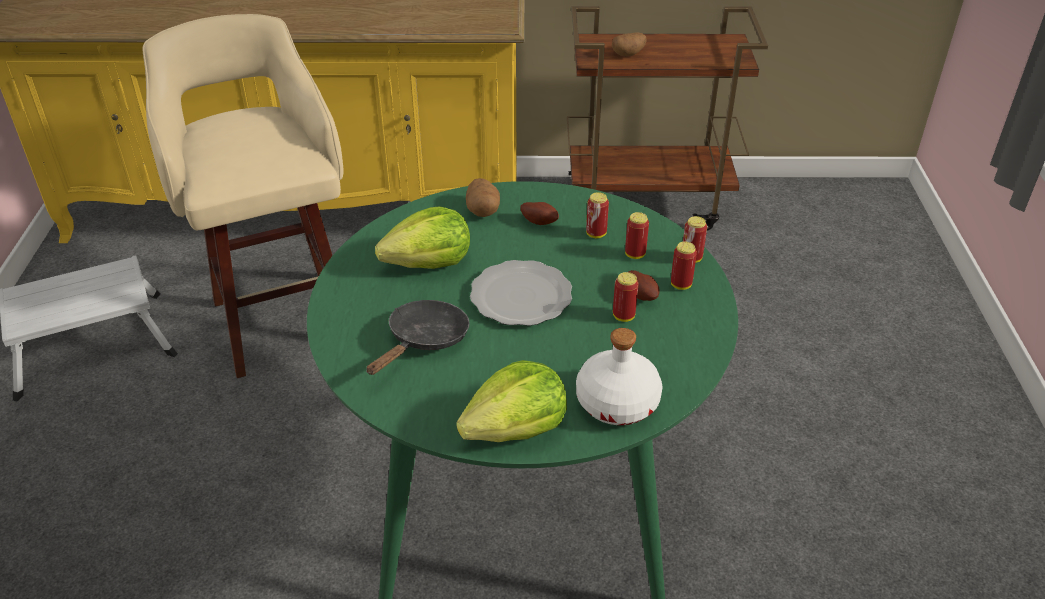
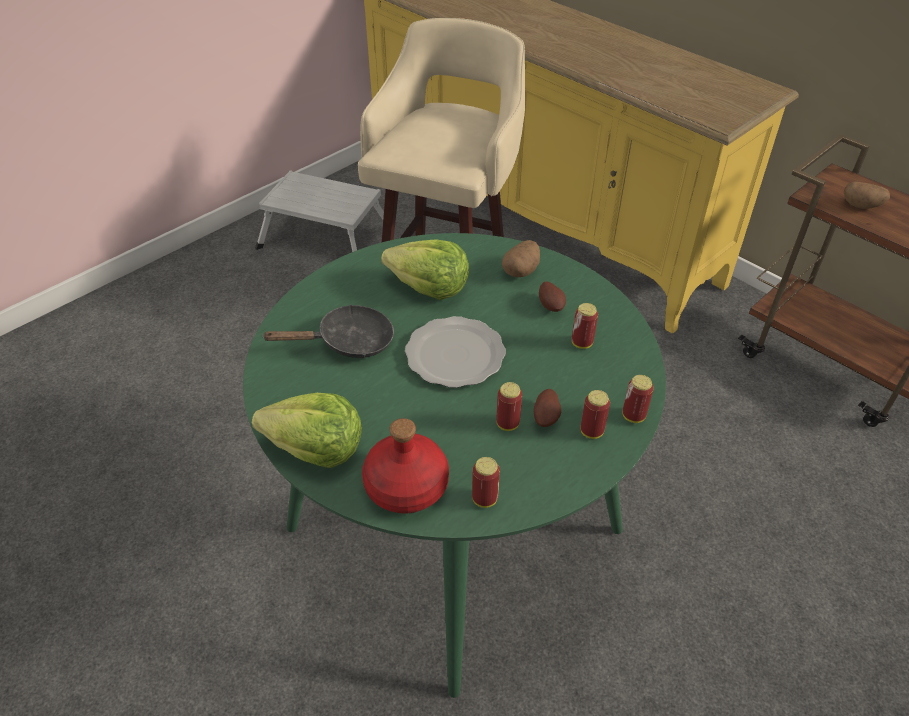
camera: 45 degrees right, 5 degrees up
white bottle [576,328,663,425] -> red bottle [362,418,449,513]
can [625,212,649,259] -> can moved to [472,457,500,508]

